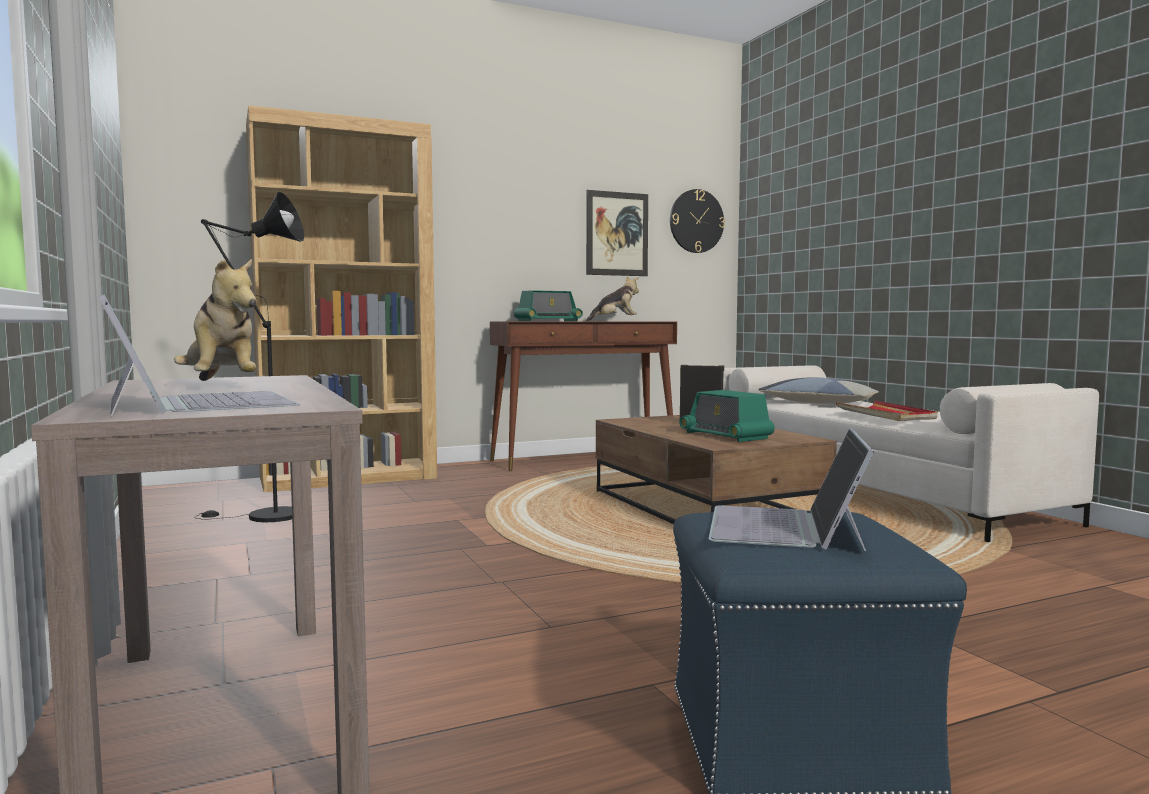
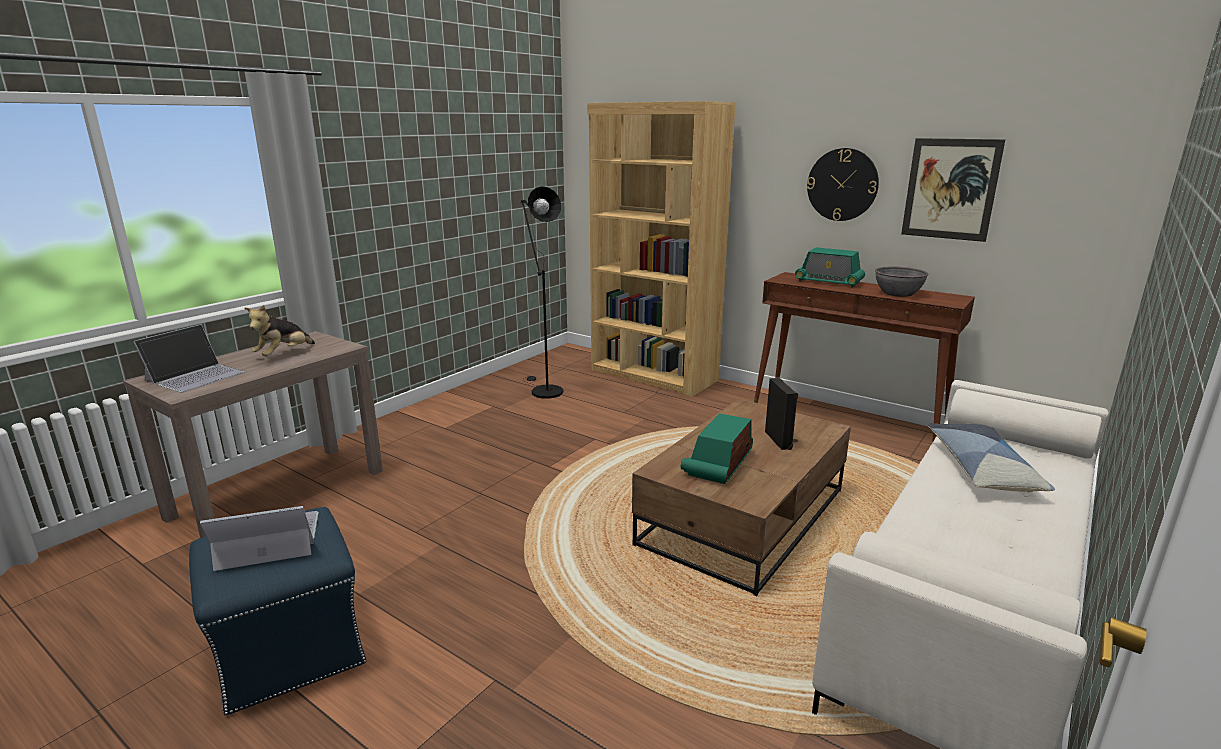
camera: 60 degrees right, 15 degrees up
plush toy [586,277,639,321] -> grey bowl [875,266,929,297]
wall clock [670,189,725,253] -> wall clock moved to [807,148,879,221]
red tray [836,401,938,421] -> none

